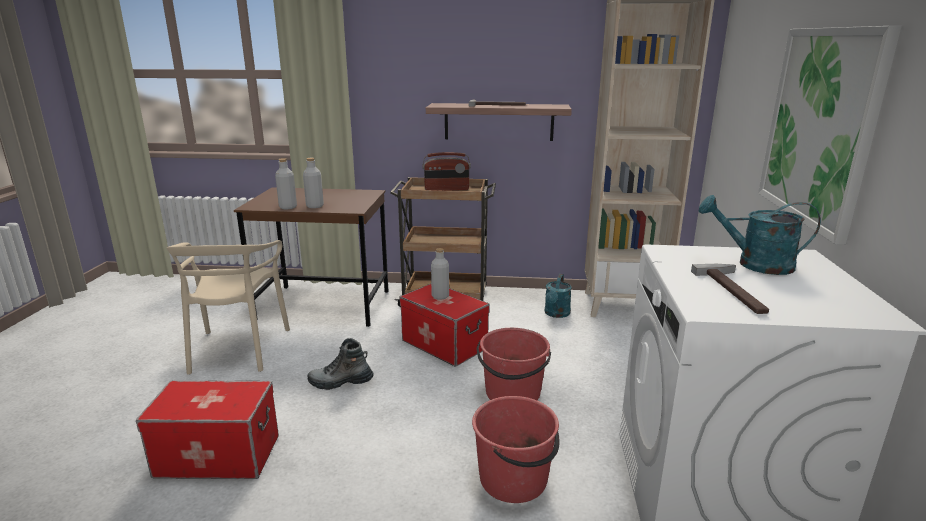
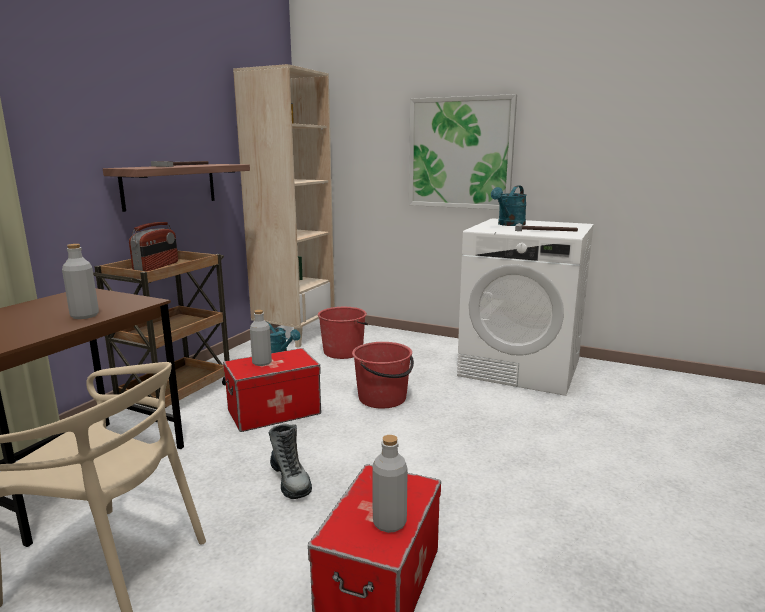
camera: 70 degrees left, 5 degrees down
grey bottle [275,158,297,209] -> grey bottle moved to [372,435,408,533]
boot [307,338,373,390] -> boot turned 45 degrees counterclockwise [269,424,312,499]
red bucket [472,396,560,503] -> red bucket moved to [318,307,368,359]

